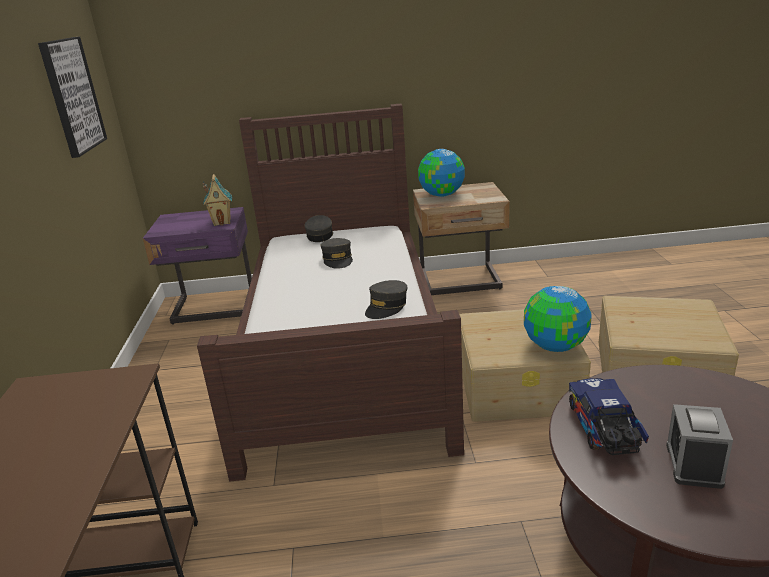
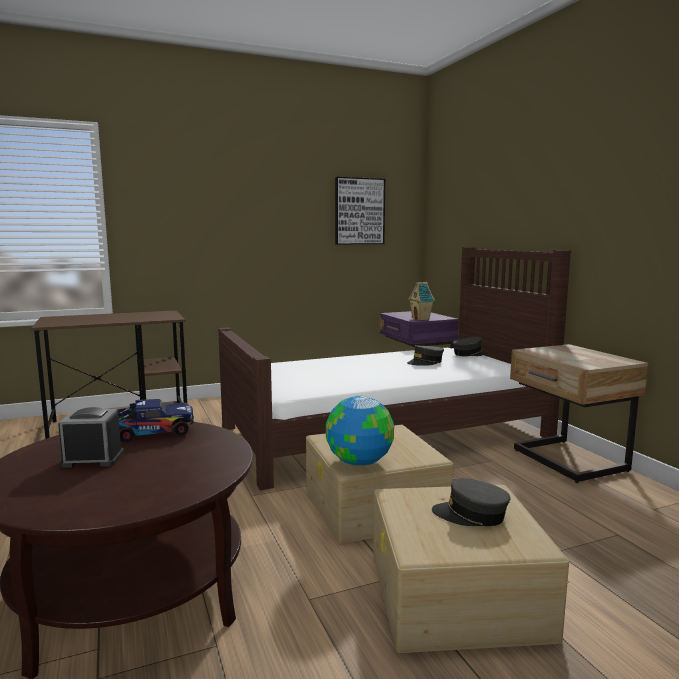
camera: 70 degrees right, 15 degrees down
grey cap [365,280,407,319] -> grey cap moved to [432,478,510,526]
globe [418,149,465,197] -> none

